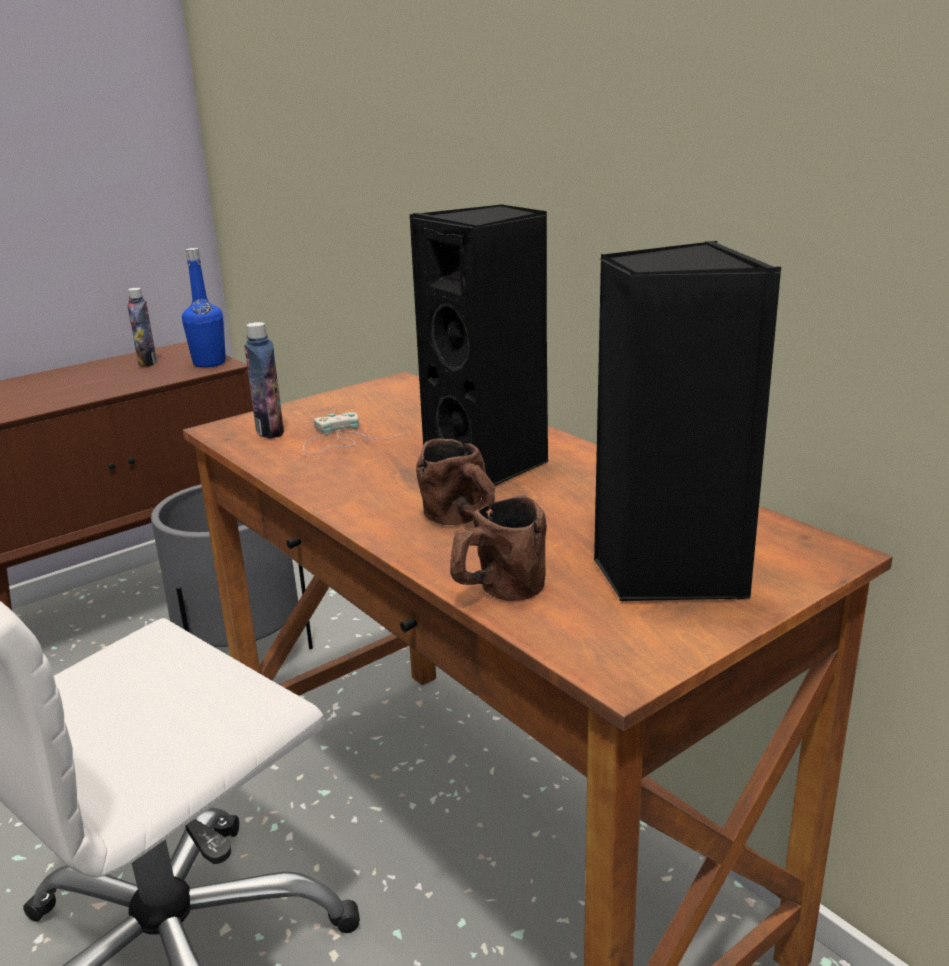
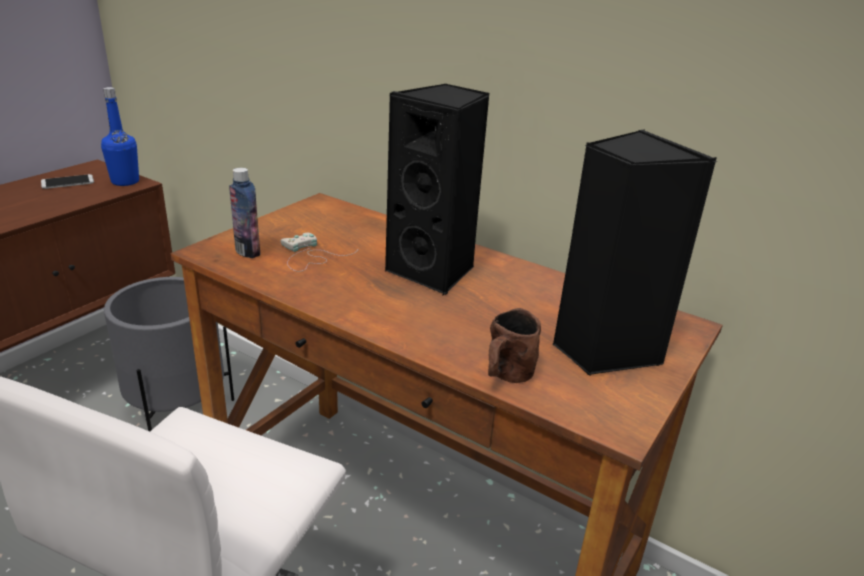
camera: 20 degrees left, 5 degrees up
bottle [127,288,157,367] -> phone [41,174,94,189]
brown mug [416,439,495,525] -> none

